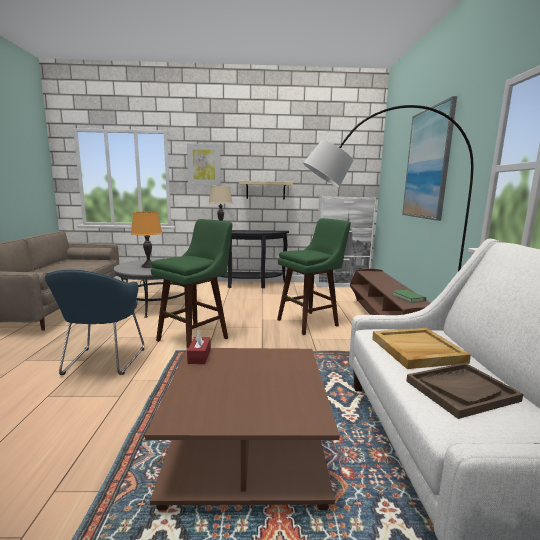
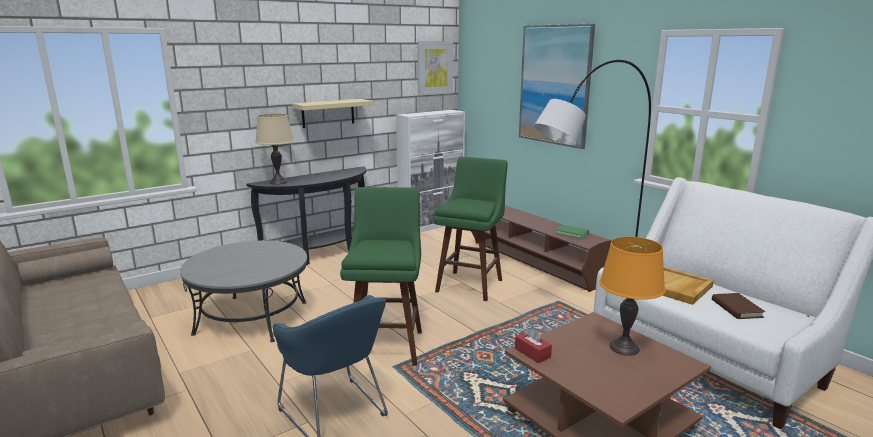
camera: 35 degrees left, 5 degrees up
orange table lamp [131,212,162,268] -> orange table lamp moved to [599,237,665,356]
picture [187,143,221,186] -> picture moved to [418,41,453,95]
brown tray [406,363,523,419] -> brown book [712,293,765,319]

